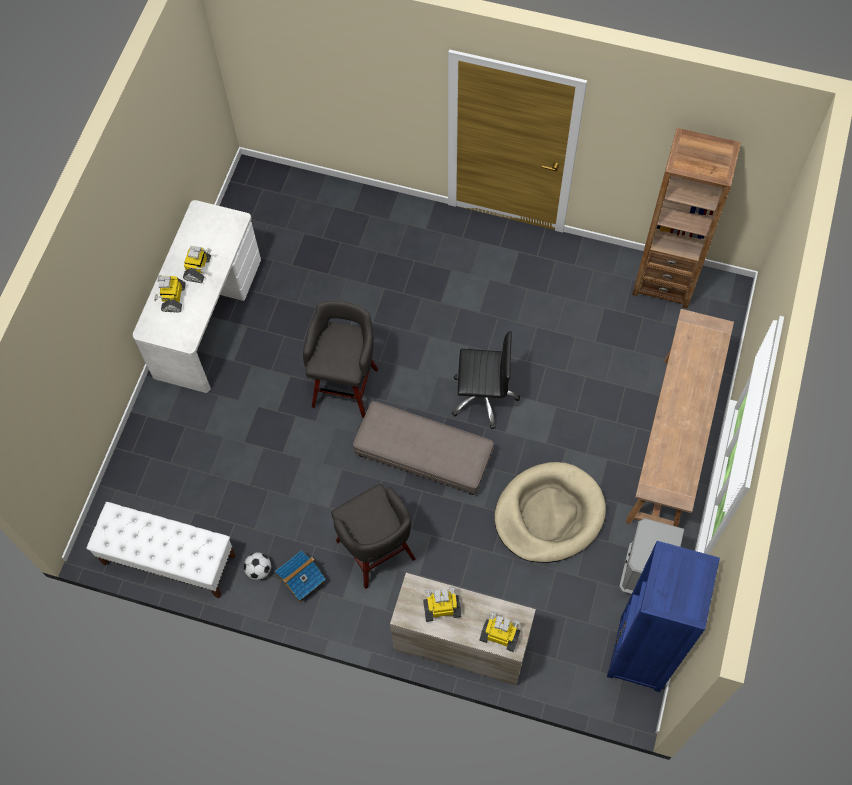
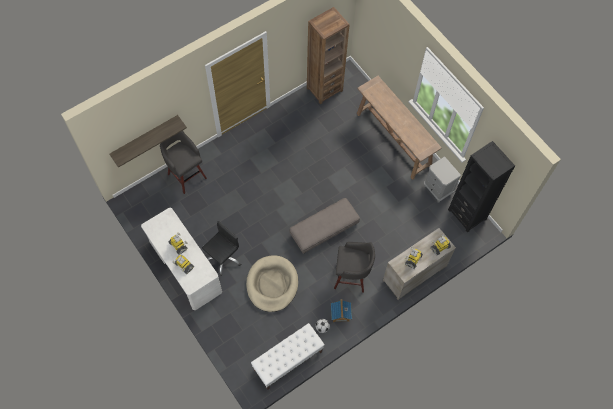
camera: 55 degrees left, 0 degrees up
grey stool [303,300,378,418] -> grey stool moved to [160,131,207,194]
black office chair [452,331,520,429] -> black office chair moved to [202,221,241,276]
beige dog bed [494,462,606,563] -> beige dog bed moved to [246,255,298,312]
blue bookcase [607,541,720,692] -> black bookcase [448,141,515,232]
none -> shelf [109,115,187,168]

